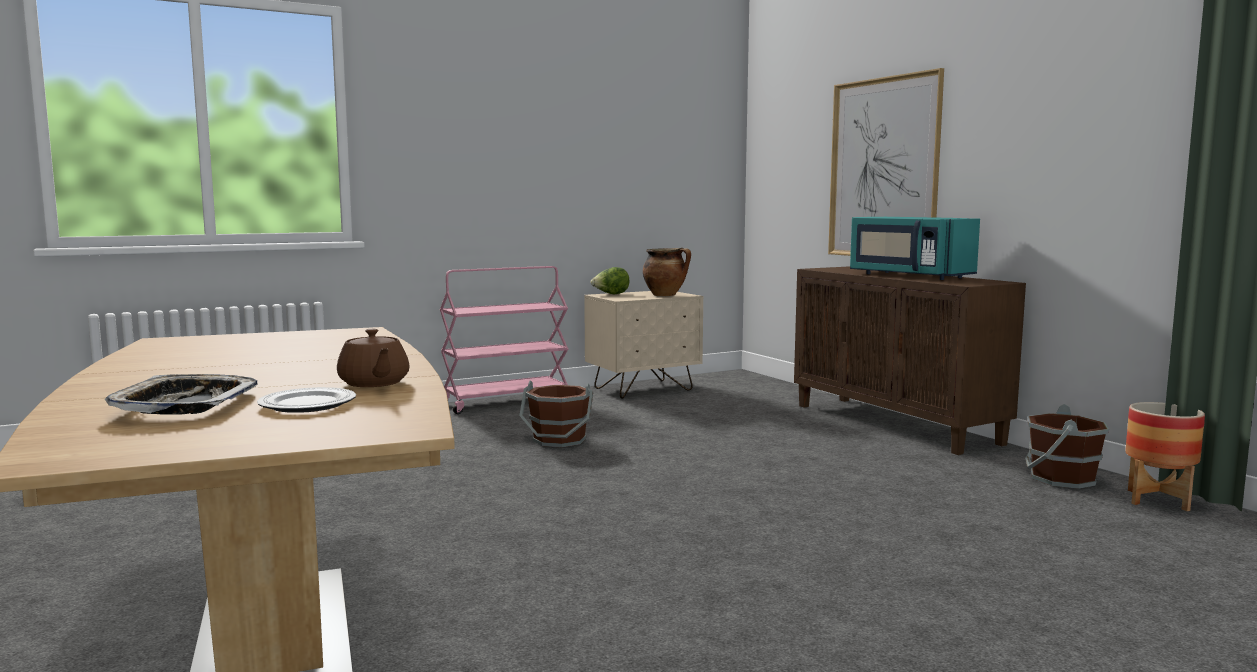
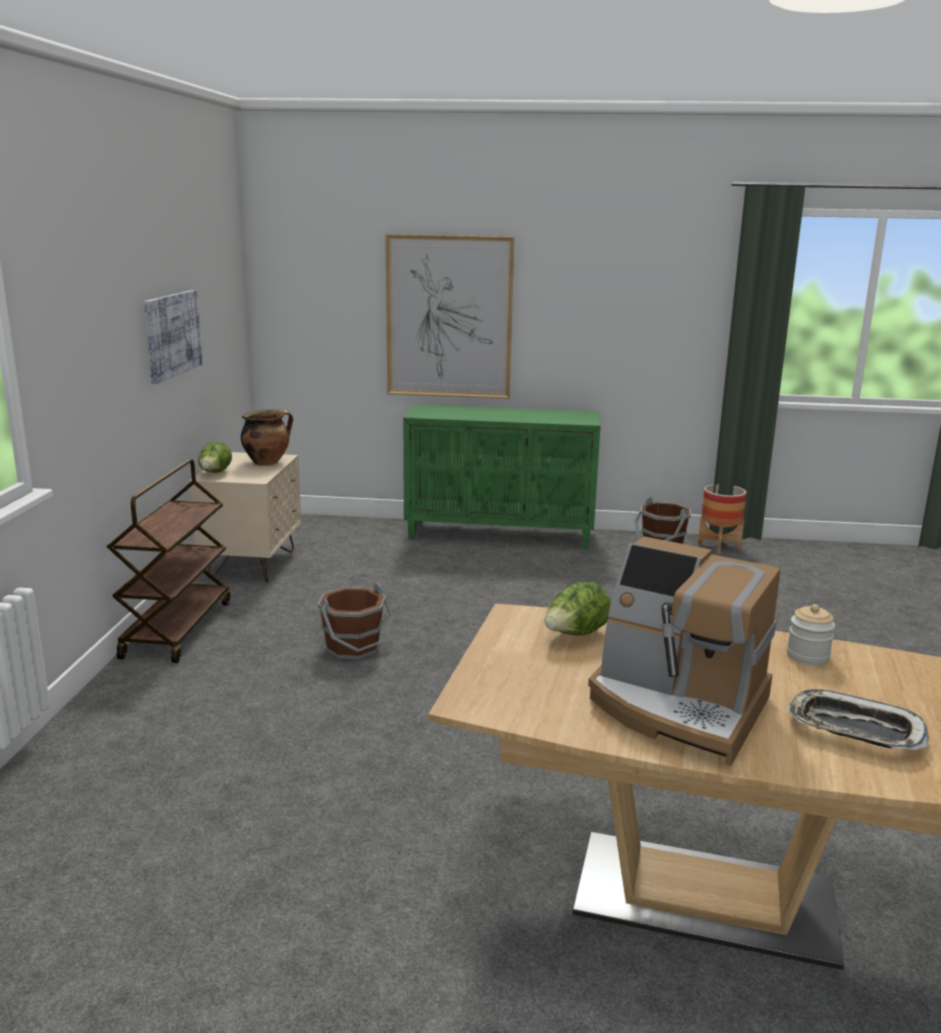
camera: 55 degrees left, 10 degrees up
plate [257,387,356,413] -> none
brown teapot [337,329,410,387] -> jar [787,604,835,665]
pink cart [440,266,568,414] -> brown cart [107,459,230,663]
brown cabinet [794,266,1026,455] -> green cabinet [403,404,600,549]
turquoise microwave [850,217,980,280] -> none
none -> picture [144,290,203,384]
none -> lettuce [545,582,611,636]
none -> coffee machine [588,536,781,766]

